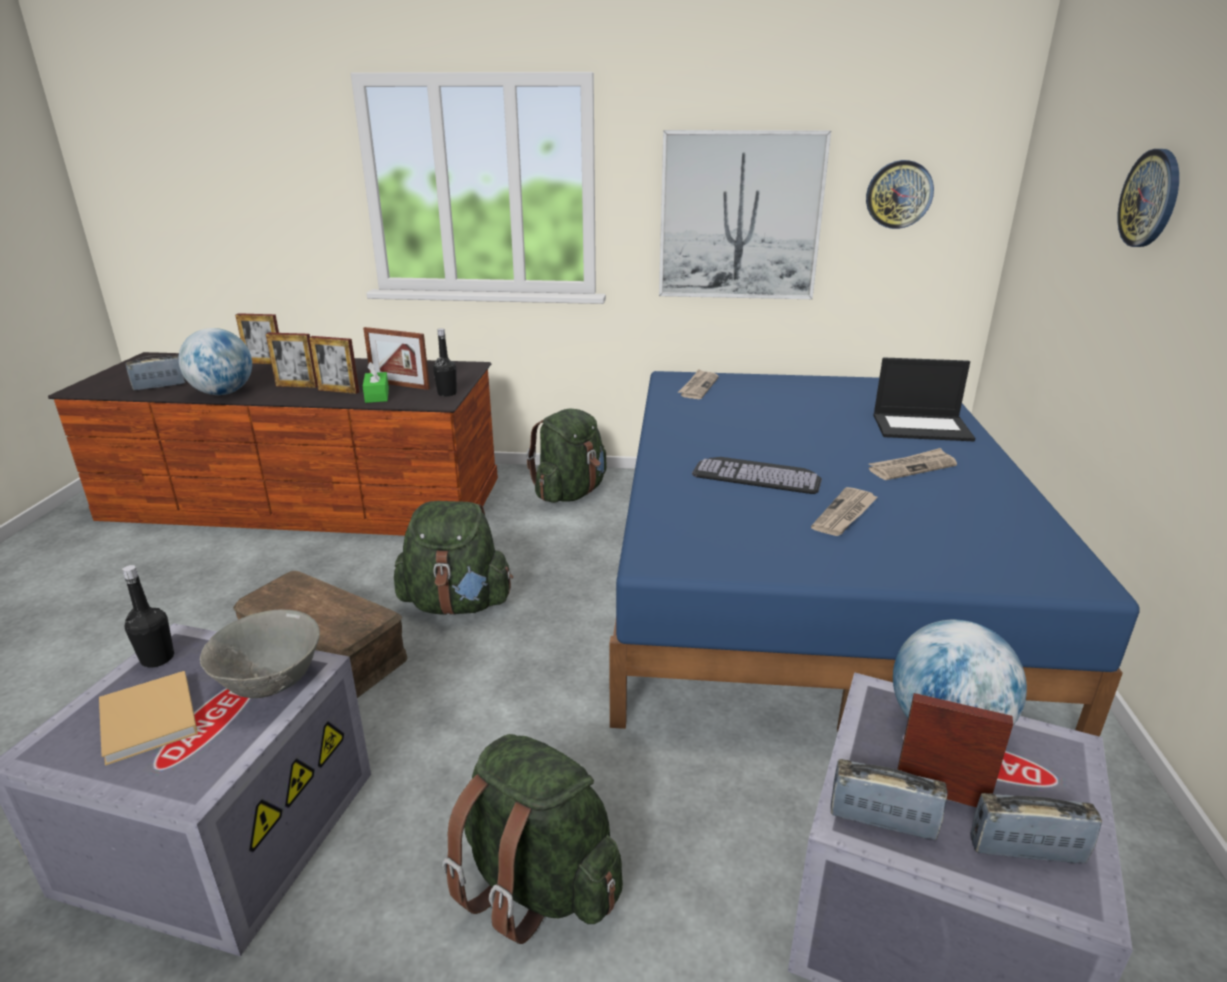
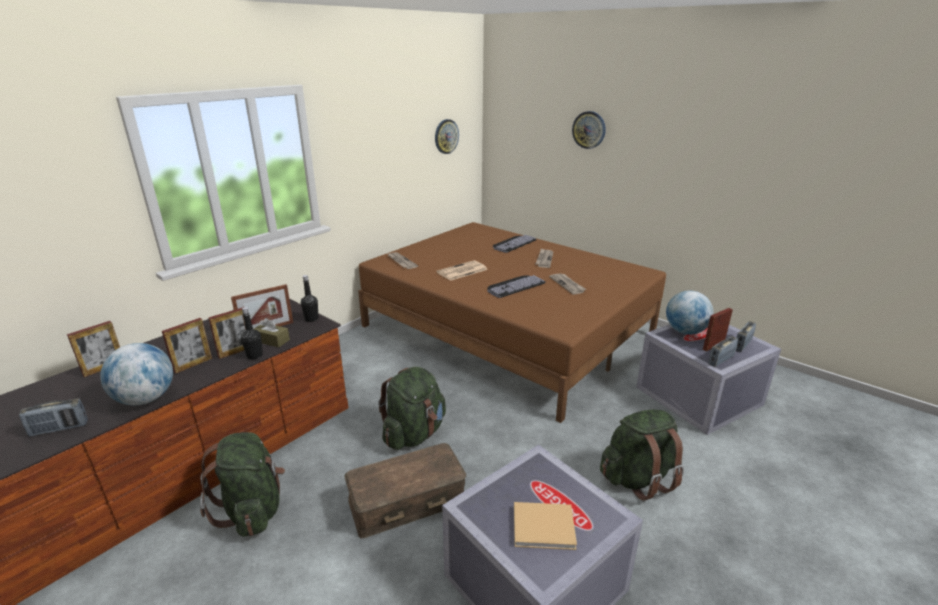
camera: 55 degrees left, 0 degrees up
black bottle [122,565,174,667] -> black bottle moved to [241,307,263,359]
radio [126,355,186,390] -> radio turned 120 degrees counterclockwise [19,399,88,437]
grey bowl [200,610,320,698] -> none
green tissue box [363,362,389,403] -> brown tissue box [254,318,290,348]
green backpack [527,408,607,503] -> green backpack moved to [200,432,285,537]
blue bed [609,371,1140,737] -> brown bed [358,222,666,423]
picture [659,130,831,299] -> none
laptop [874,357,975,441] -> keyboard [493,235,537,253]
none -> newspaper [437,260,488,281]

